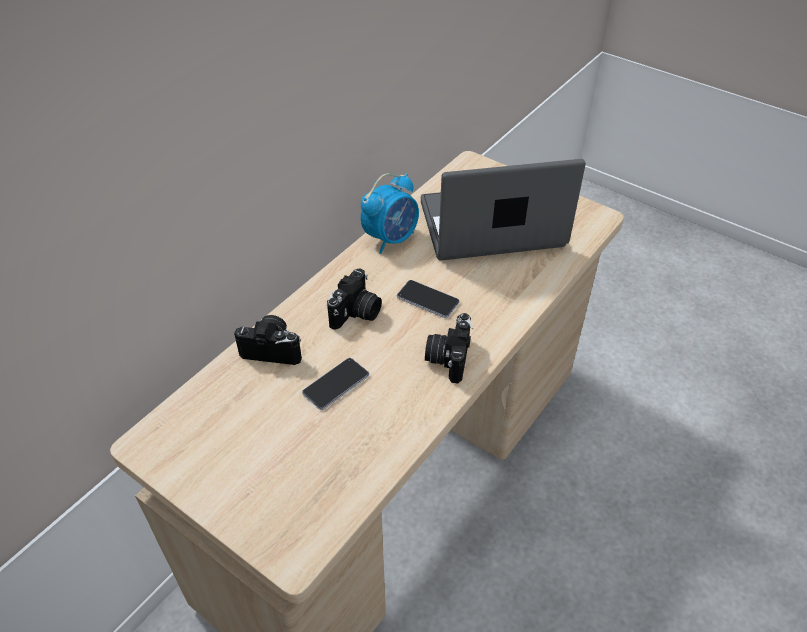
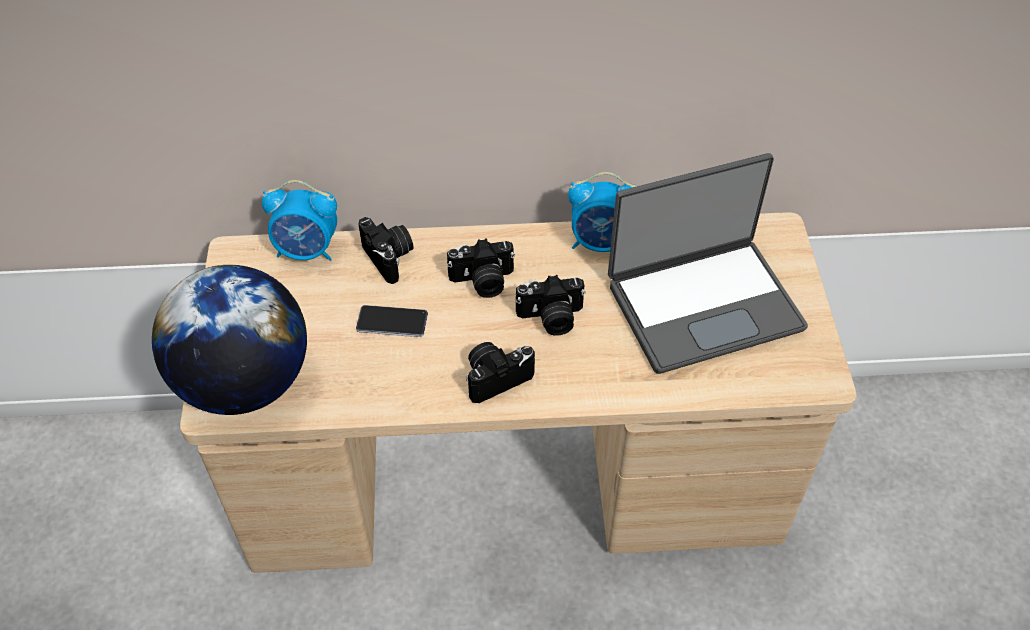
camera: 50 degrees right, 5 degrees up
phone [397,280,460,318] -> camera [516,275,586,336]
laptop [421,159,586,261] -> laptop turned 120 degrees clockwise [608,153,808,374]
none -> globe [152,265,307,415]
none -> alarm clock [262,180,337,261]

